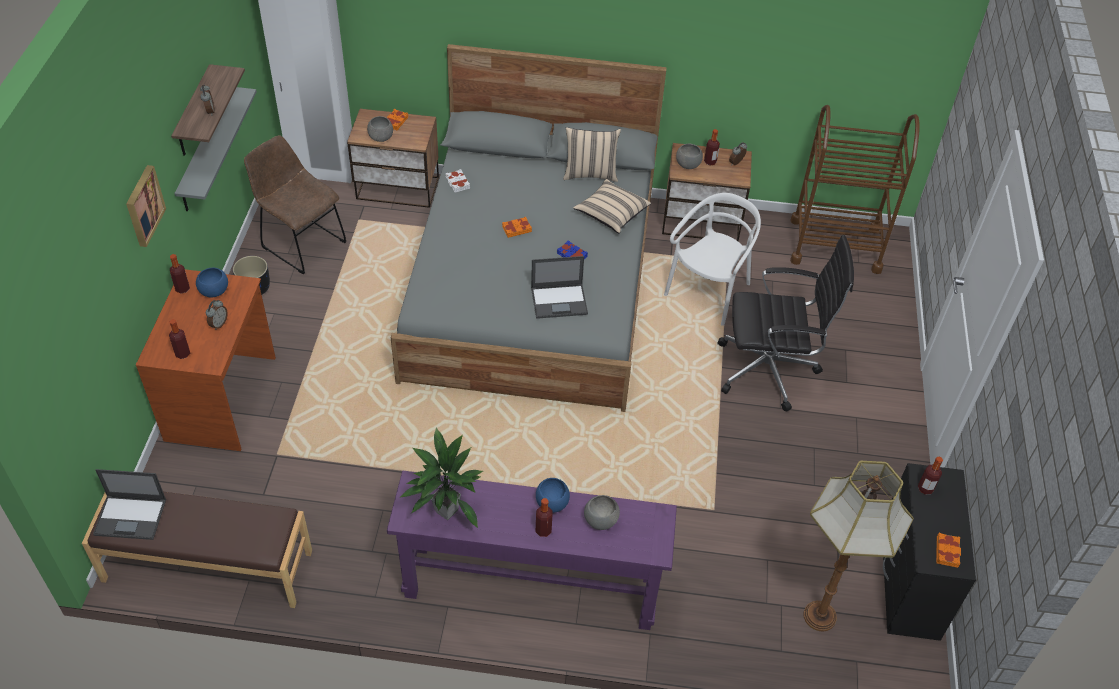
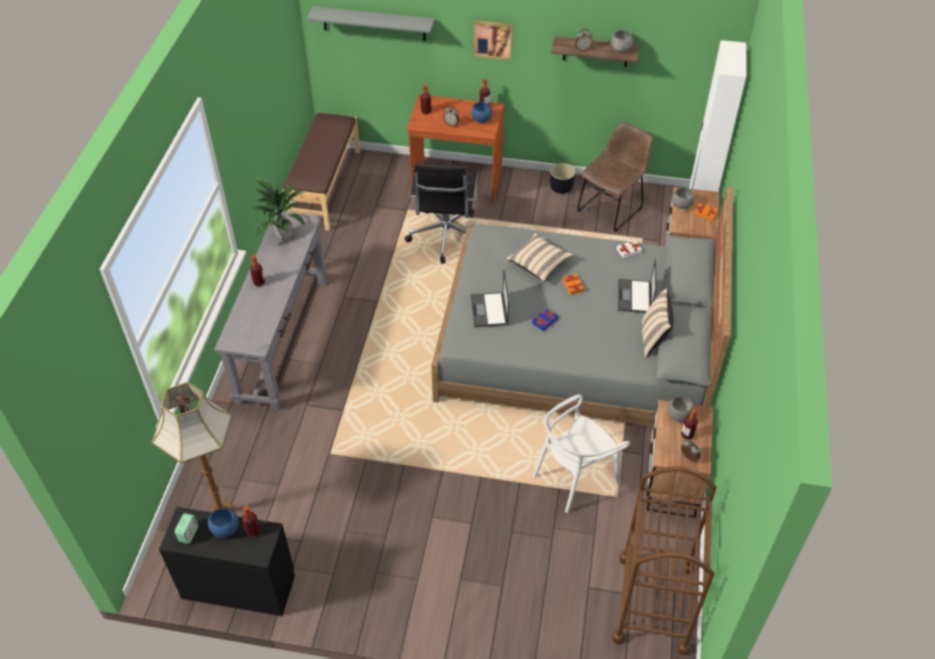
camera: 95 degrees right, 0 degrees up
laptop [93,469,166,540] -> laptop moved to [618,259,657,313]
grey shelf [174,87,257,211] -> grey shelf moved to [307,6,435,41]
purple console table [387,471,677,630] -> grey console table [214,210,327,410]
blue bowl [536,478,570,513] -> blue bowl moved to [208,508,239,538]
beige pillow [573,179,651,233] -> beige pillow moved to [506,233,573,282]
grey bowl [584,495,620,530] -> grey bowl moved to [610,30,633,52]
white chair [664,193,761,326] -> white chair turned 105 degrees clockwise [533,394,630,513]
black office chair [718,235,854,412] -> black office chair moved to [405,163,478,264]
orange book [936,533,961,568] -> alarm clock [175,513,198,544]

